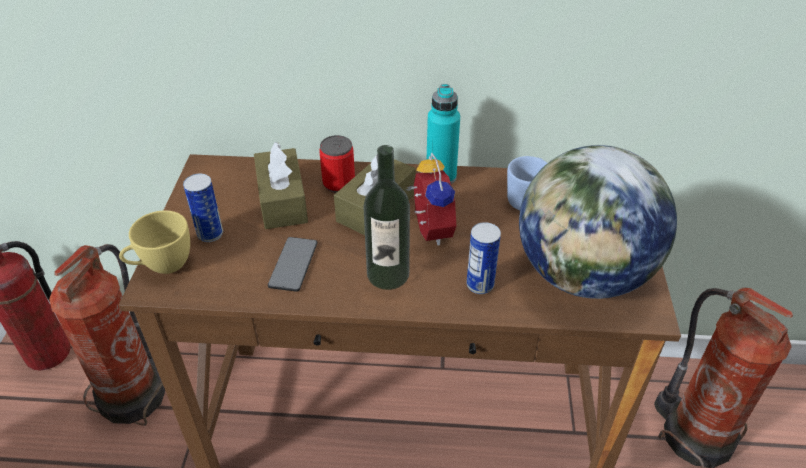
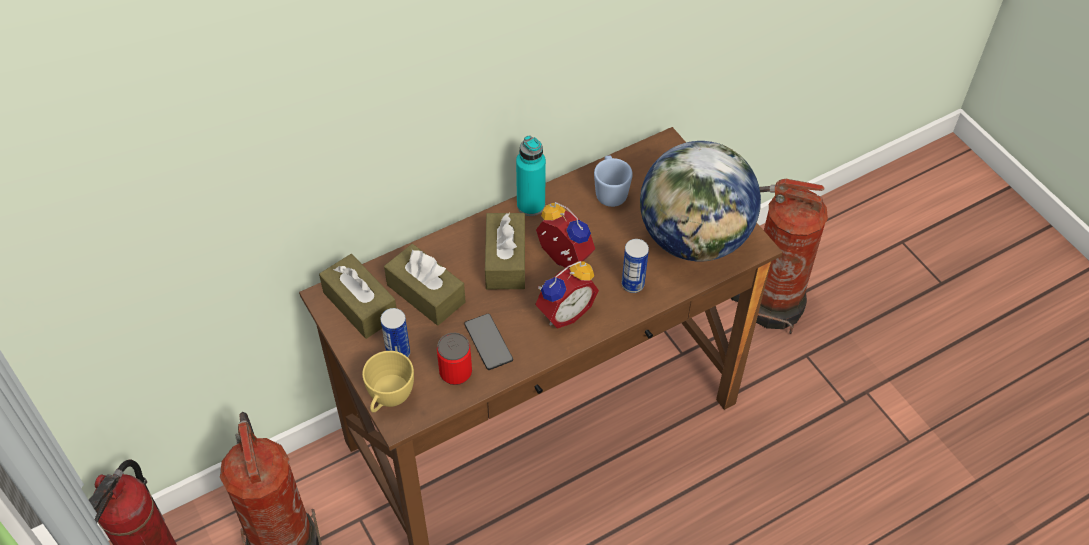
camera: 35 degrees left, 10 degrees up
can [319,135,355,193] -> can moved to [437,333,472,385]
bottle [363,145,410,290] -> alarm clock [535,261,599,329]
none -> brown tissue box [319,254,396,339]

